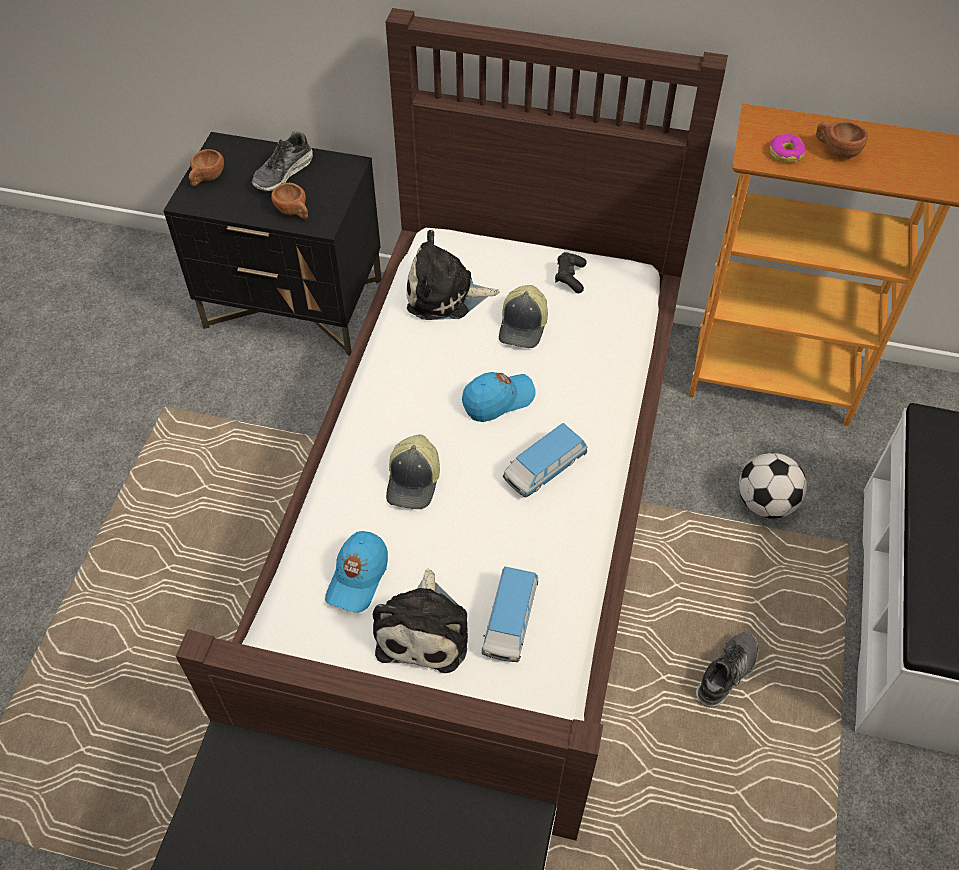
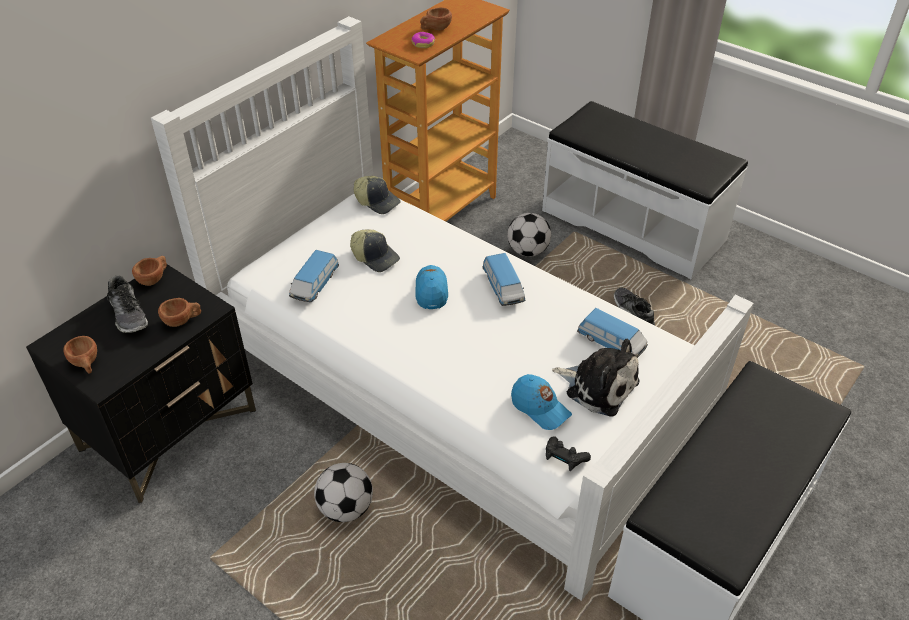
camera: 65 degrees left, 10 degrees down
brown bed [176,8,728,841] -> white bed [151,16,754,601]
cap [386,434,440,509] -> cap moved to [354,176,401,214]
plush toy [407,230,500,320] -> toy car [289,250,339,302]
black game controller [555,252,587,293] -> black game controller moved to [546,436,591,471]
none -> brown cup [132,256,167,286]
none -> football [314,463,373,522]

